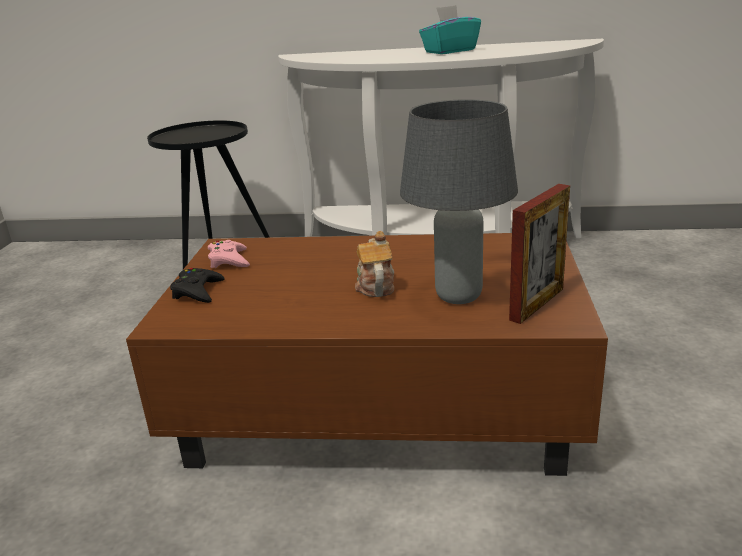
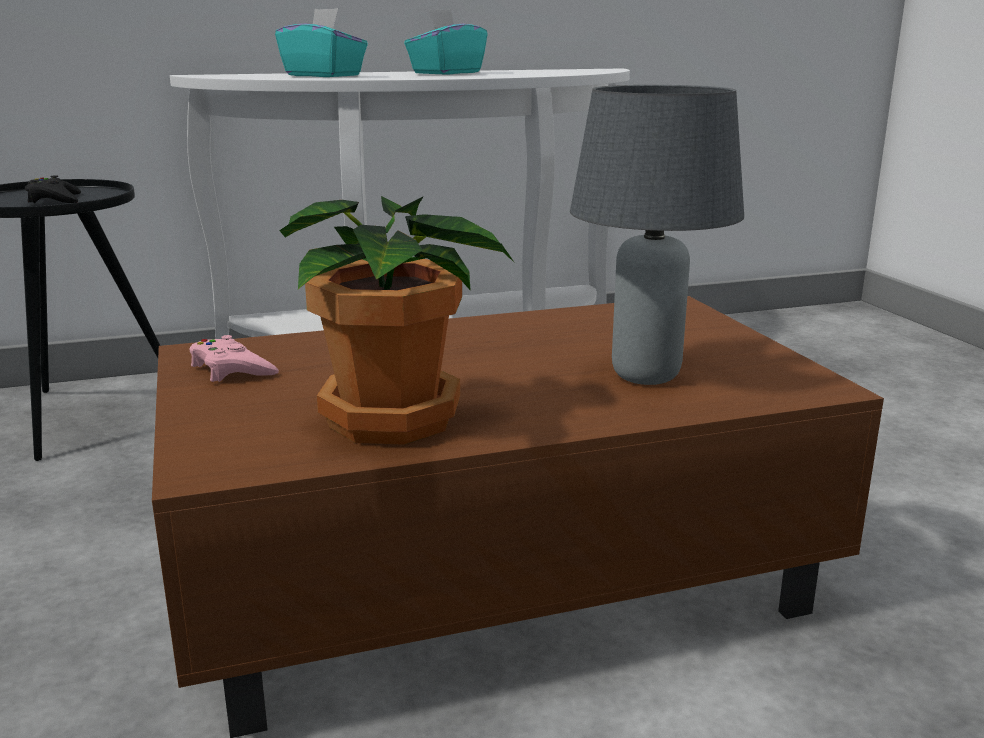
camera: 25 degrees left, 5 degrees down
black game controller [170,268,225,303] -> black game controller moved to [25,175,81,203]
teapot [355,231,394,297] -> none
picture frame [509,184,570,324] -> none
none -> turquoise tissue box [275,8,368,77]
none -> potted plant [279,196,515,445]

